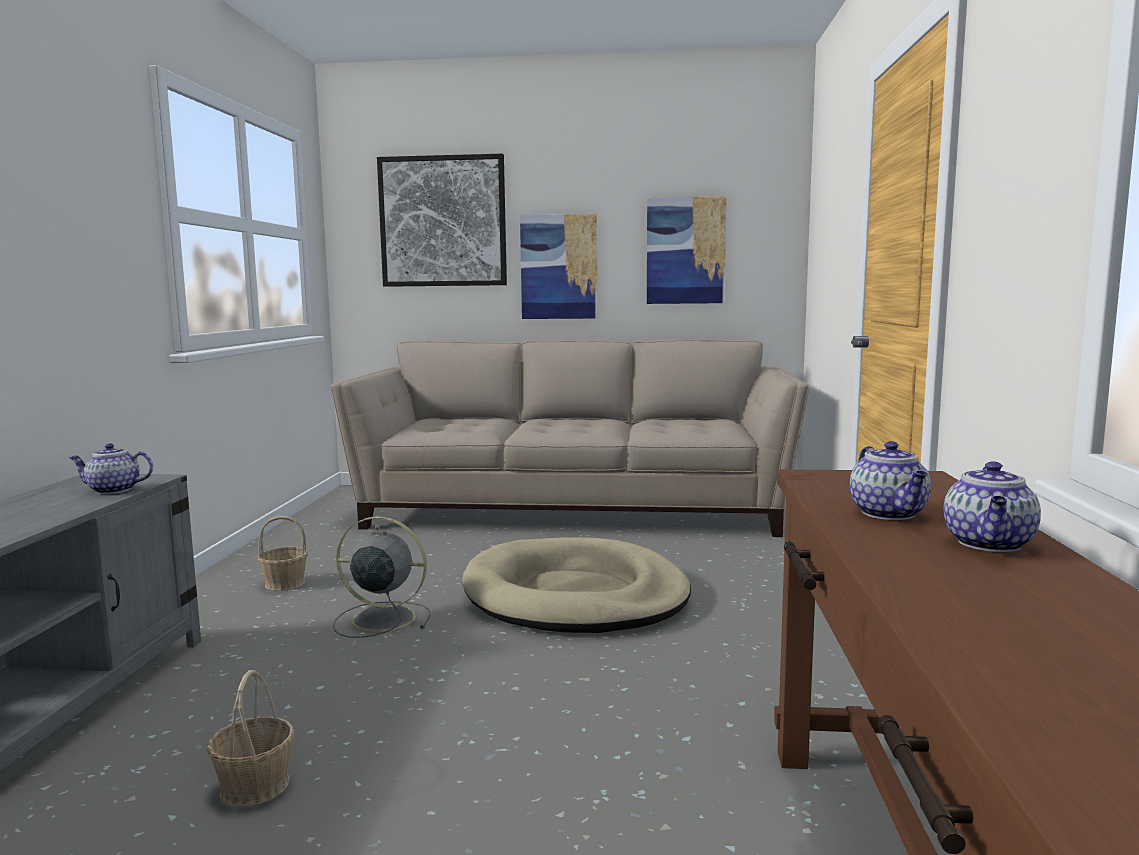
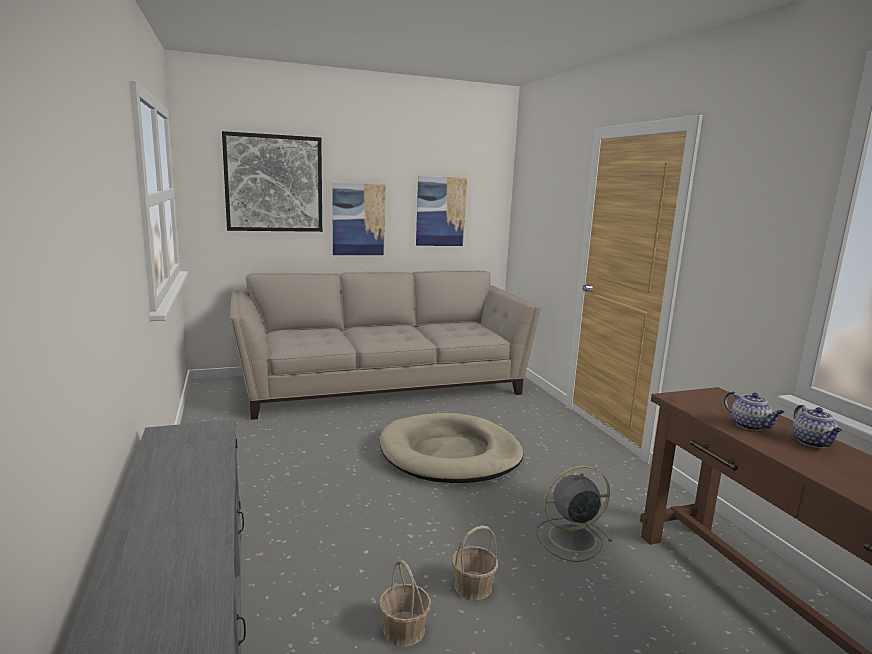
camera: 25 degrees left, 5 degrees up
teapot [69,444,153,494] -> none
basket [258,516,308,591] -> basket moved to [452,526,498,600]
grey fan [333,516,430,638] -> grey fan moved to [536,465,612,562]

